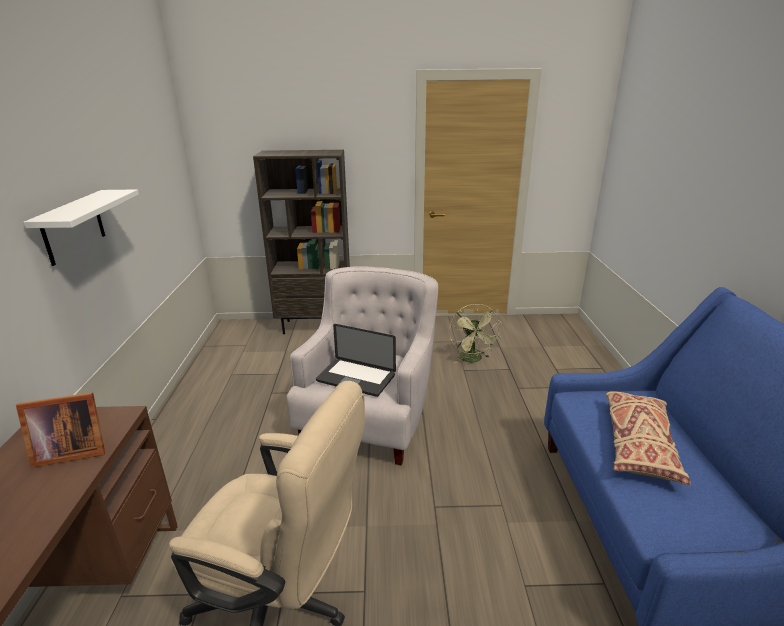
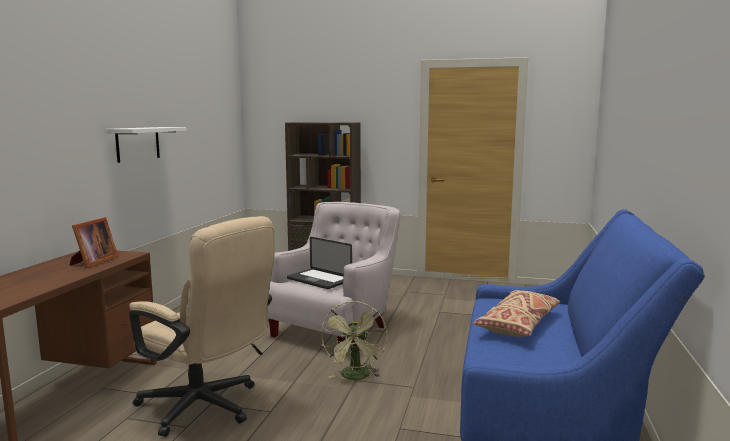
camera: 15 degrees right, 15 degrees down
picture frame [16,392,105,468] -> picture frame turned 75 degrees counterclockwise [70,217,118,268]
green fan [449,304,502,363] -> green fan moved to [321,301,387,380]

